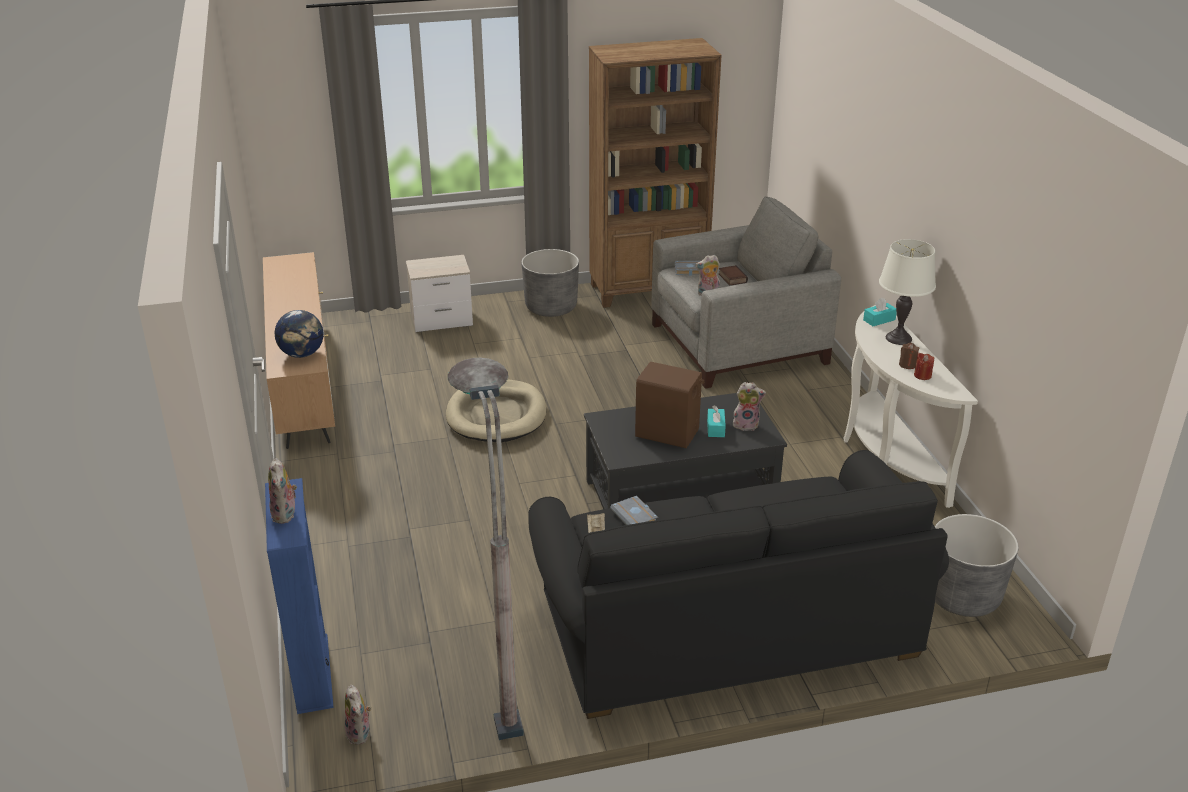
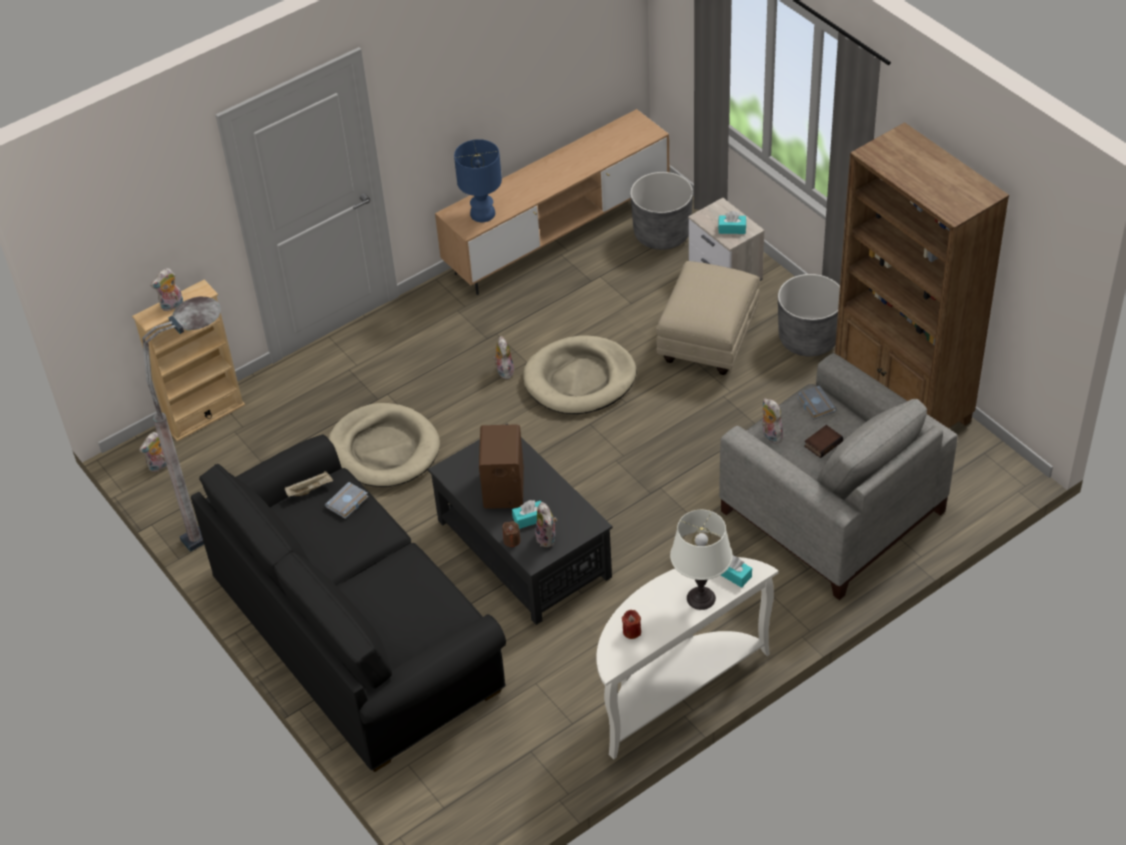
camera: 70 degrees right, 15 degrees up
blue bookcase [265,478,334,714] -> beige bookcase [132,280,245,442]
globe [275,310,324,358] -> blue table lamp [454,139,502,222]
brown candle [899,343,920,369] -> brown candle moved to [502,521,521,547]
grey planter [935,514,1018,617] -> grey planter moved to [630,172,693,250]
none -> beige dog bed [328,403,440,487]
none -> plush toy [493,336,514,379]
none -> beige ottoman [656,261,760,375]
none -> turquoise tissue box [718,211,746,234]

